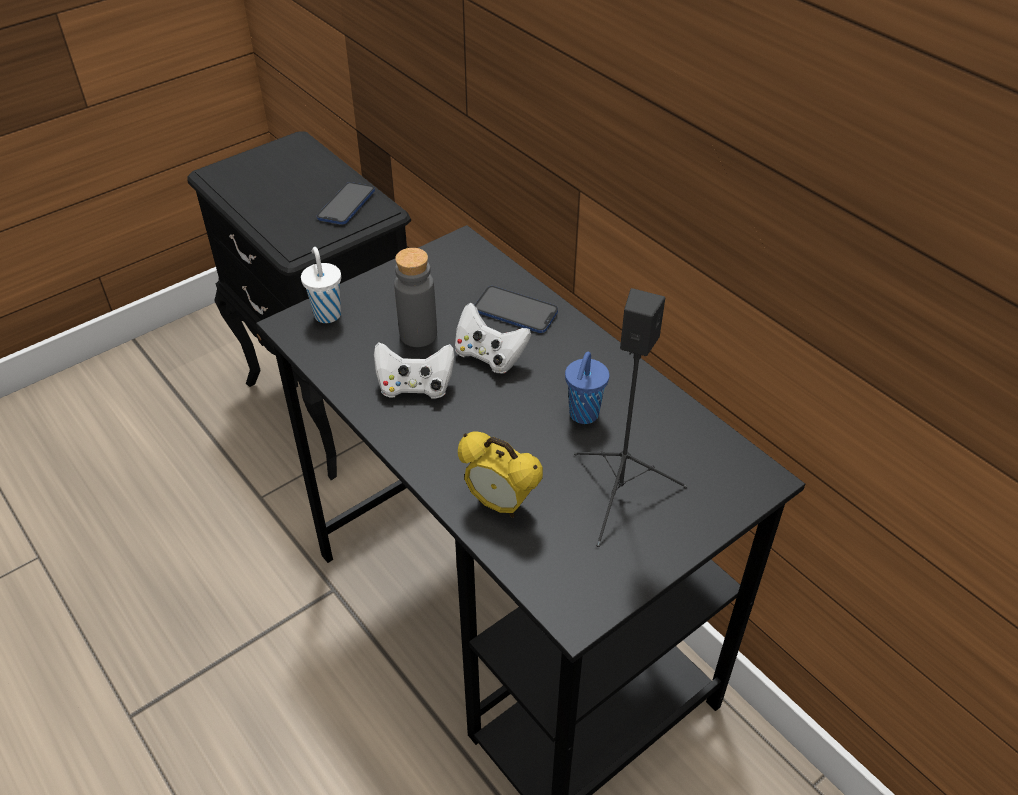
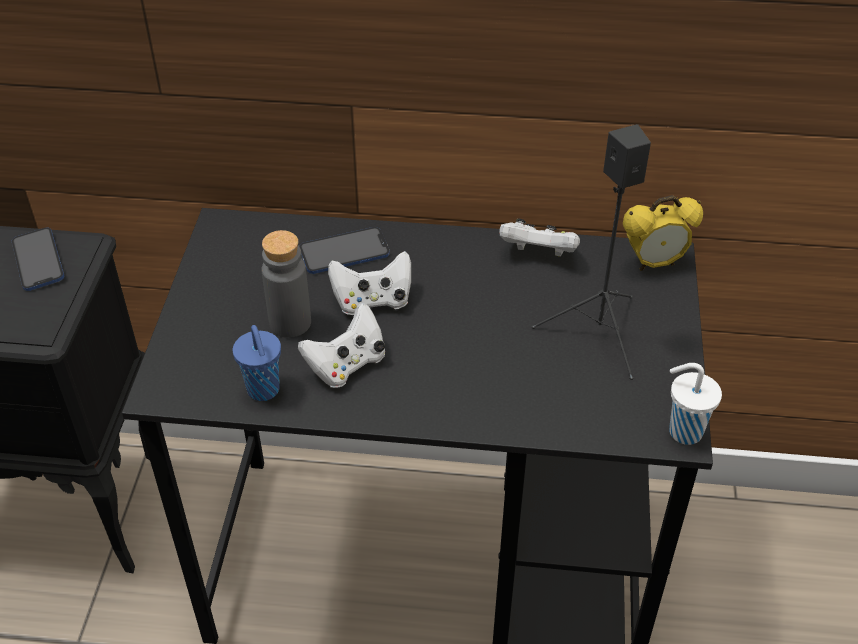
camera: 45 degrees left, 0 degrees up
white cup [301,247,341,323] -> white cup moved to [669,363,722,445]
alarm clock [458,431,543,518] -> alarm clock moved to [623,195,703,271]
blue cup [565,352,609,424] -> blue cup moved to [233,325,281,401]
none -> white game controller [500,218,580,257]

